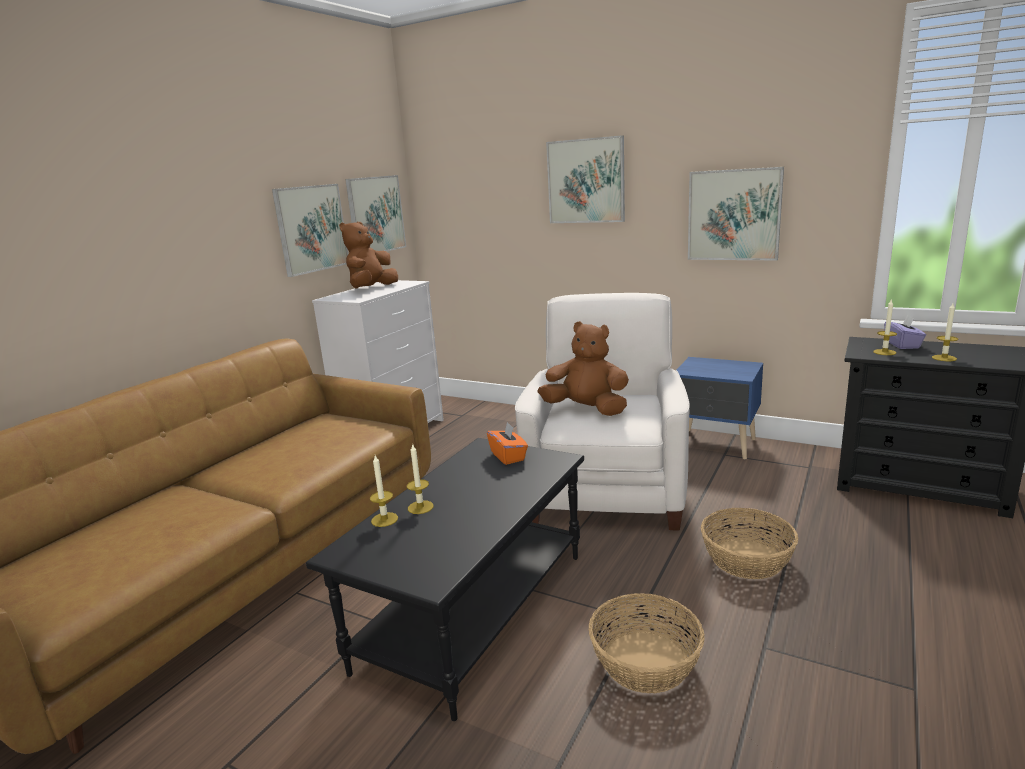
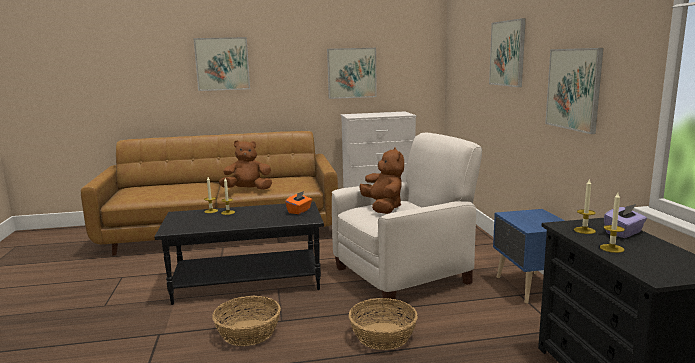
camera: 50 degrees right, 5 degrees down
brown plush toy [339,222,398,289] -> brown plush toy moved to [219,140,272,190]
picture [345,175,406,252] -> picture moved to [193,37,250,91]

